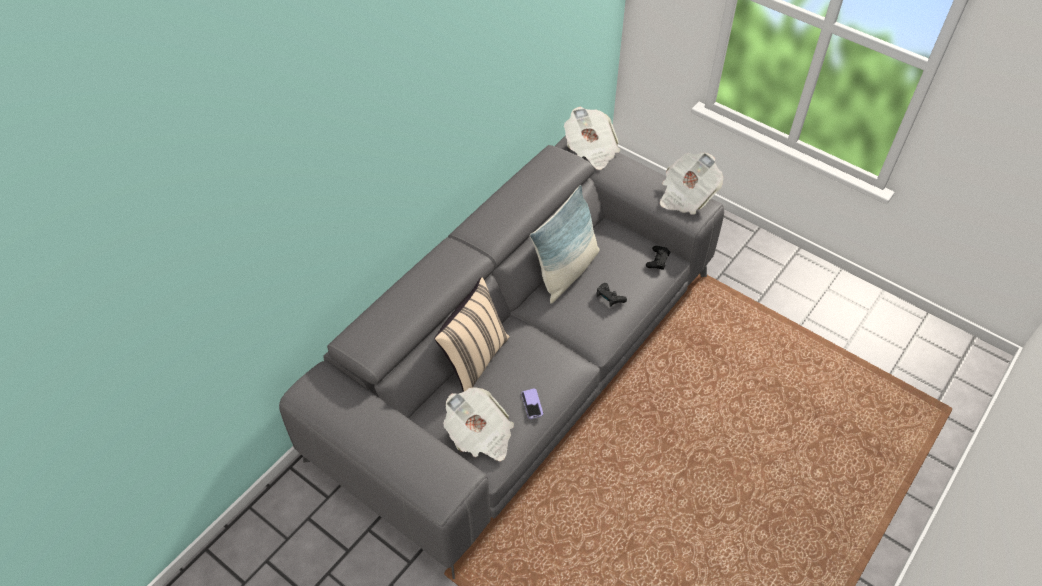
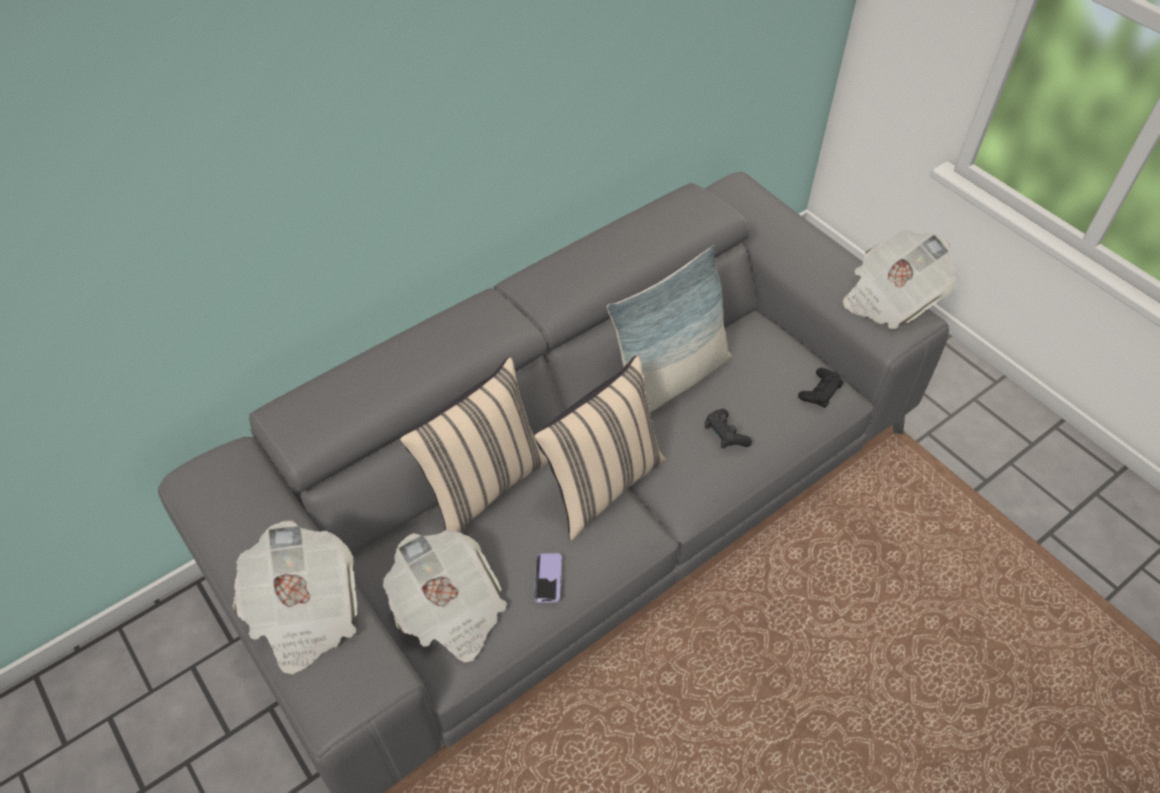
camera: 15 degrees right, 0 degrees up
newspaper [564,107,620,170] -> newspaper moved to [233,520,357,674]
none -> beige pillow [534,356,666,540]

